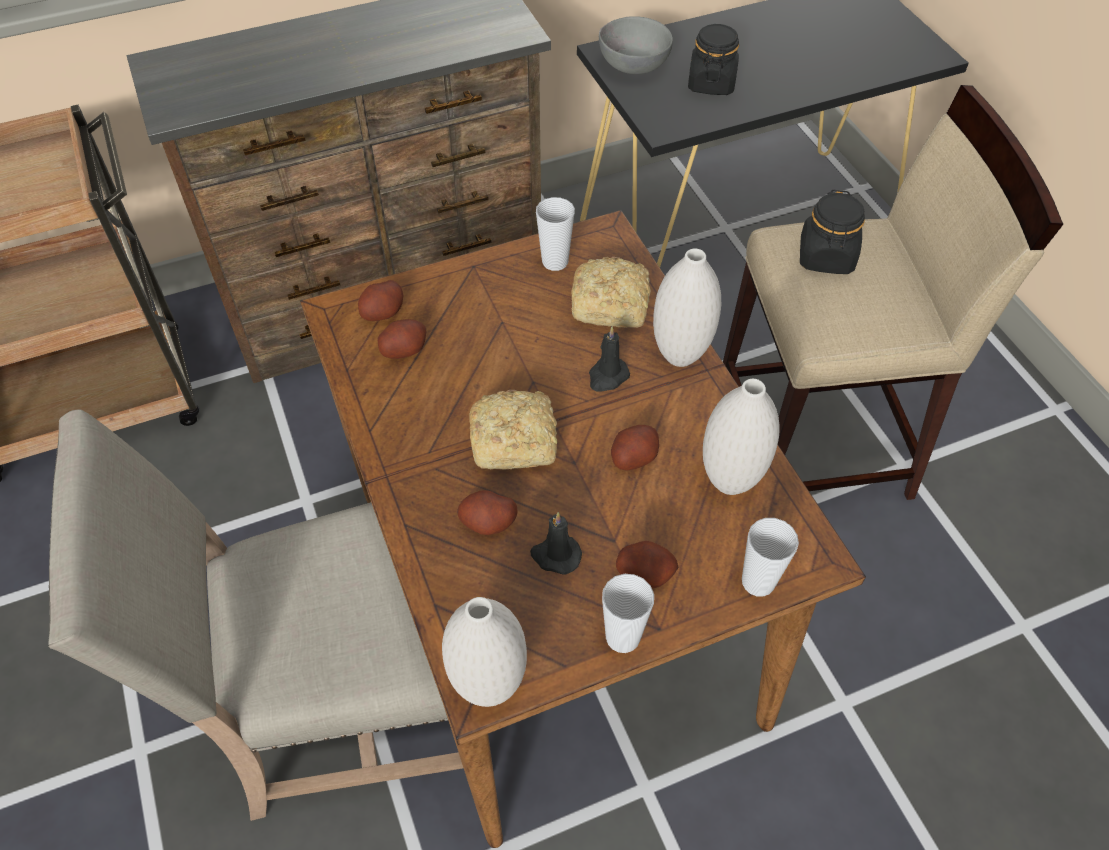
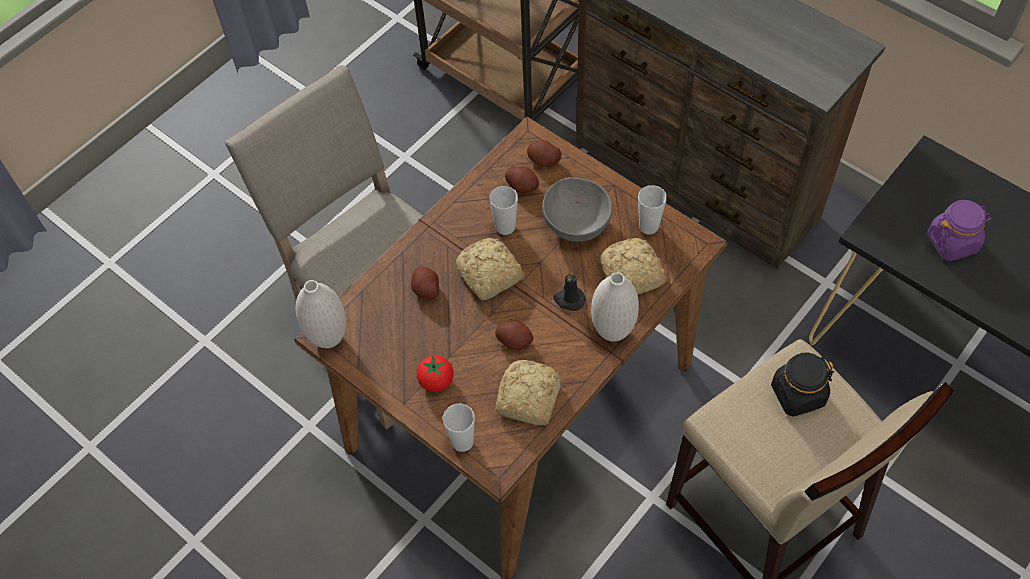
camera: 65 degrees right, 5 degrees up
black candle [530,512,582,575] -> none
grey bowl [599,16,673,74] -> grey bowl moved to [542,177,612,242]
cup [602,574,654,653] -> cup moved to [489,186,518,235]
potato [616,541,679,588] -> tomato [417,356,453,392]
black jar [688,24,739,95] -> purple jar [927,200,991,261]
white vase [703,379,780,495] -> bread [495,360,561,425]

